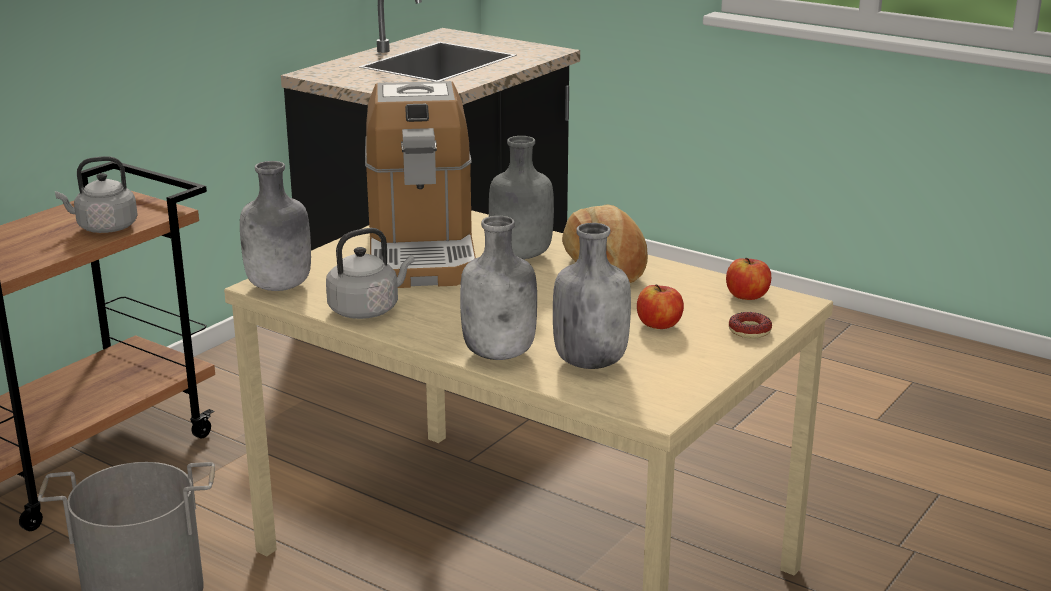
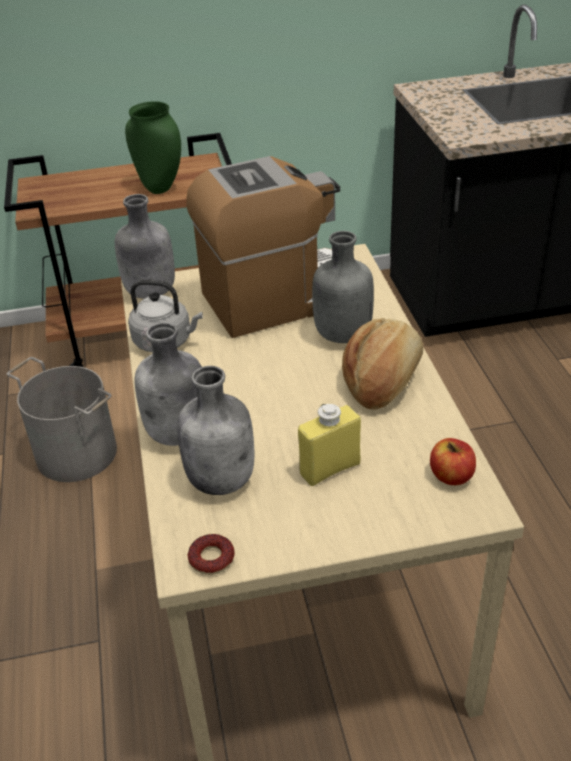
camera: 45 degrees right, 15 degrees up
grey kettle [55,156,138,233] -> green vase [125,101,181,194]
coffee machine [365,81,476,288] -> coffee machine turned 150 degrees counterclockwise [186,156,340,338]
apple [637,284,684,329] -> yellow bottle [298,404,361,486]
donut [729,312,772,339] -> donut moved to [188,534,234,575]

